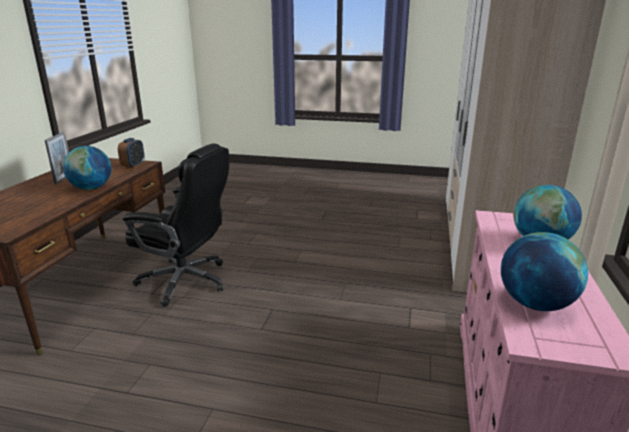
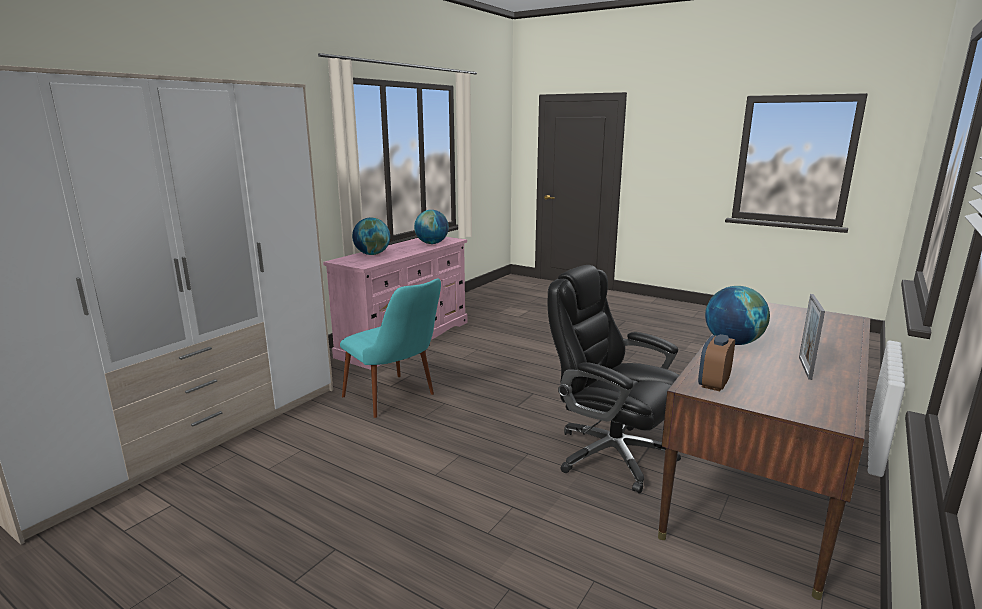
camera: 160 degrees left, 5 degrees down
none -> turquoise chair [340,278,441,418]

